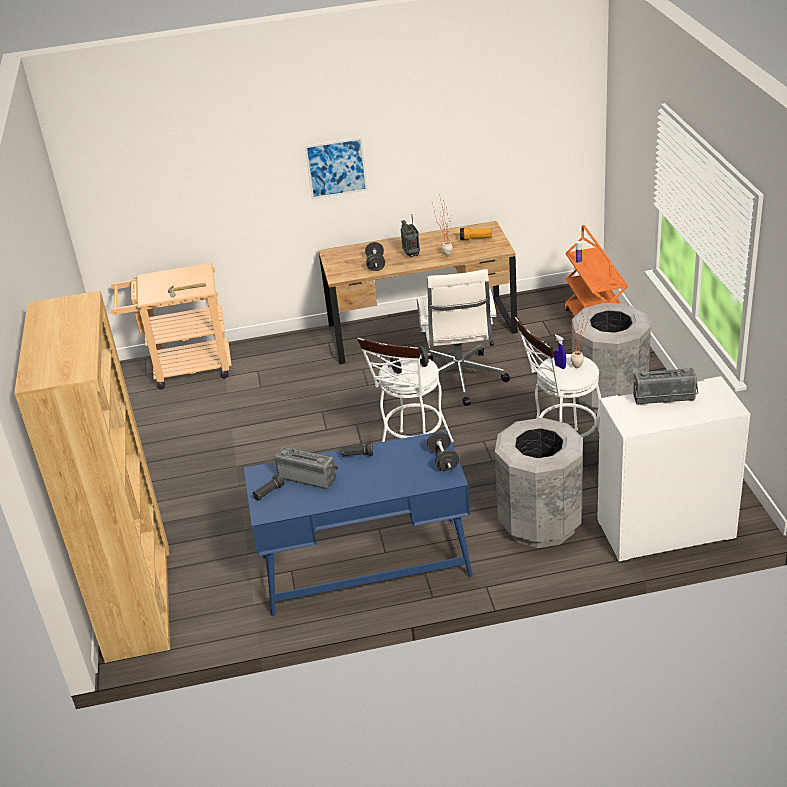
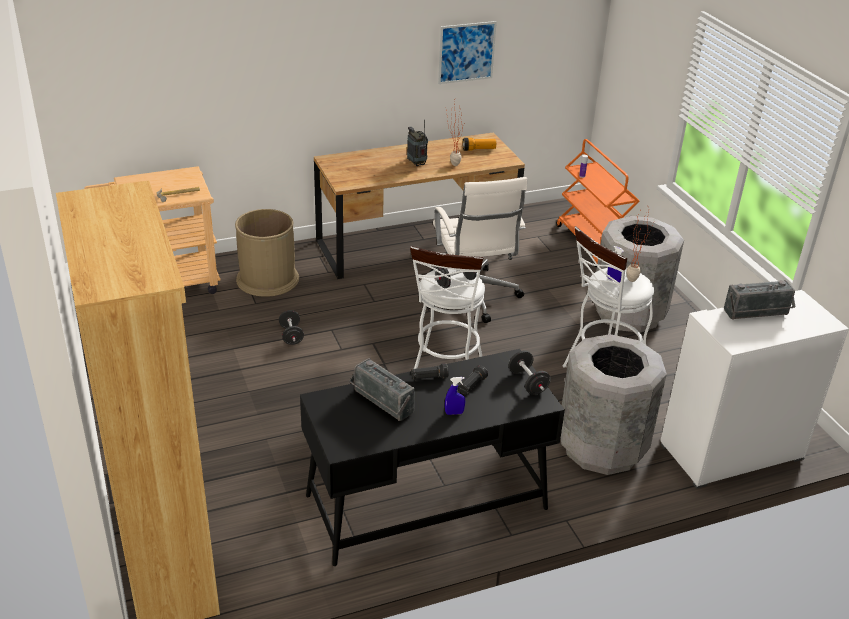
camera: 15 degrees left, 0 degrees up
blue desk [244,430,473,616] -> black desk [300,349,565,566]
black flashlight [252,474,284,500] -> black flashlight moved to [458,365,488,394]
radio [275,446,339,489] -> radio turned 150 degrees counterclockwise [349,359,415,421]
picture [305,137,368,199] -> picture moved to [438,21,497,84]
black dumbbell [365,242,385,271] -> black dumbbell moved to [279,310,304,345]
none -> brown trash can [235,209,299,297]
none -> blue spray bottle [445,377,465,415]

